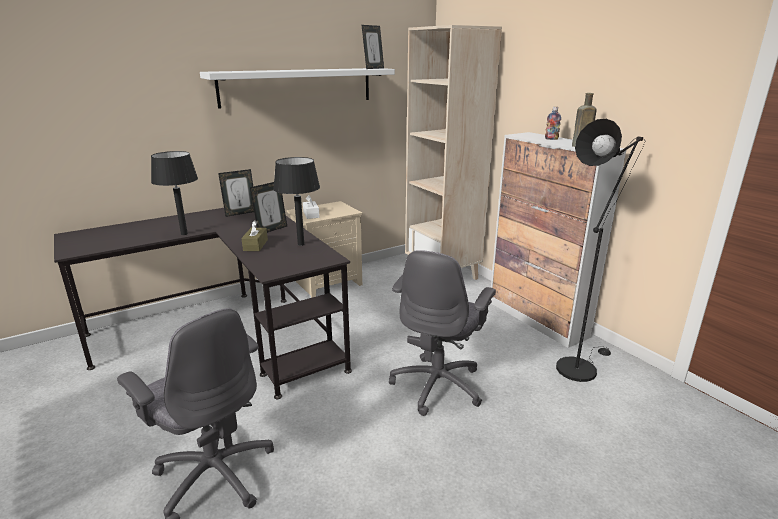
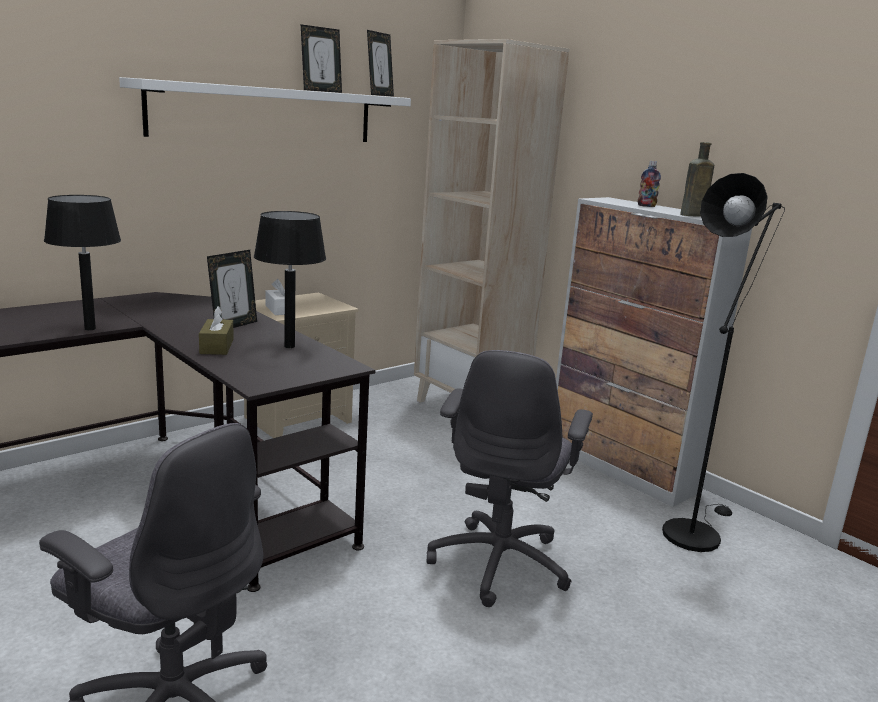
camera: 10 degrees left, 5 degrees down
picture frame [218,169,254,217] -> picture frame moved to [301,24,342,93]

